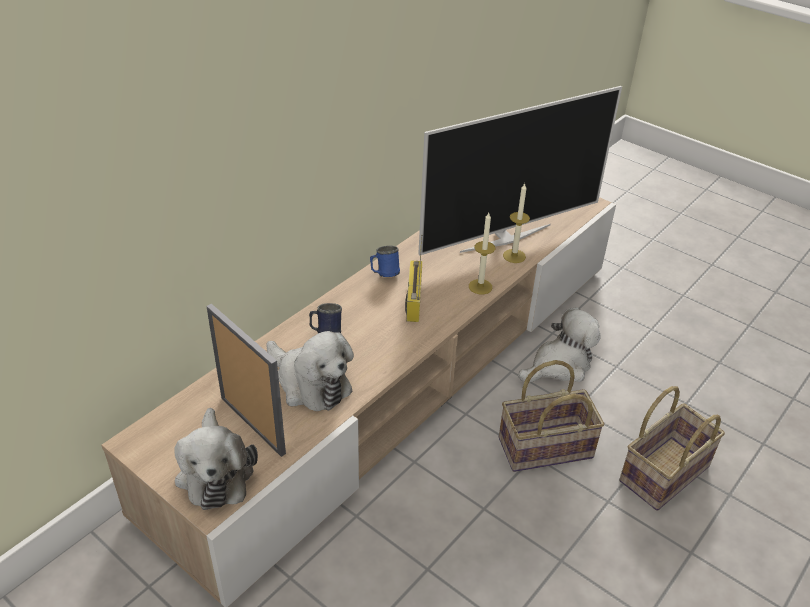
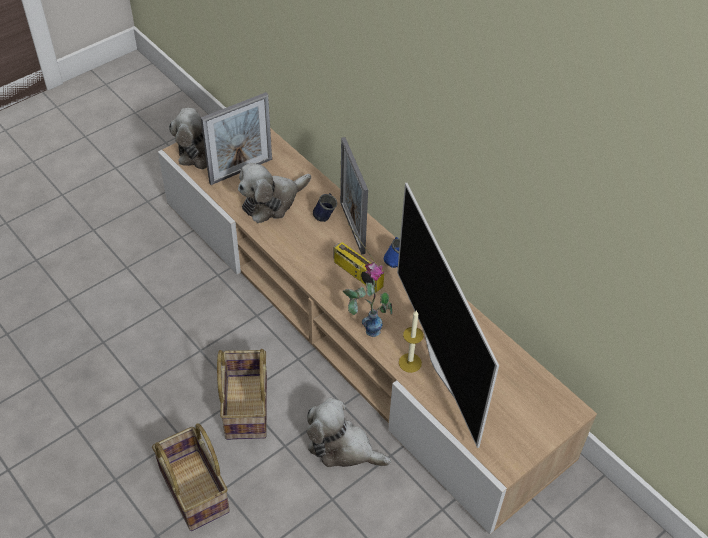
camera: 100 degrees right, 10 degrees up
radio [405,235,422,322] -> radio turned 150 degrees counterclockwise [334,223,384,293]
candle [469,213,495,295] -> vase [343,262,393,337]
plush toy [518,308,601,383] -> plush toy turned 135 degrees clockwise [306,397,391,467]
none -> picture frame [340,137,368,255]

